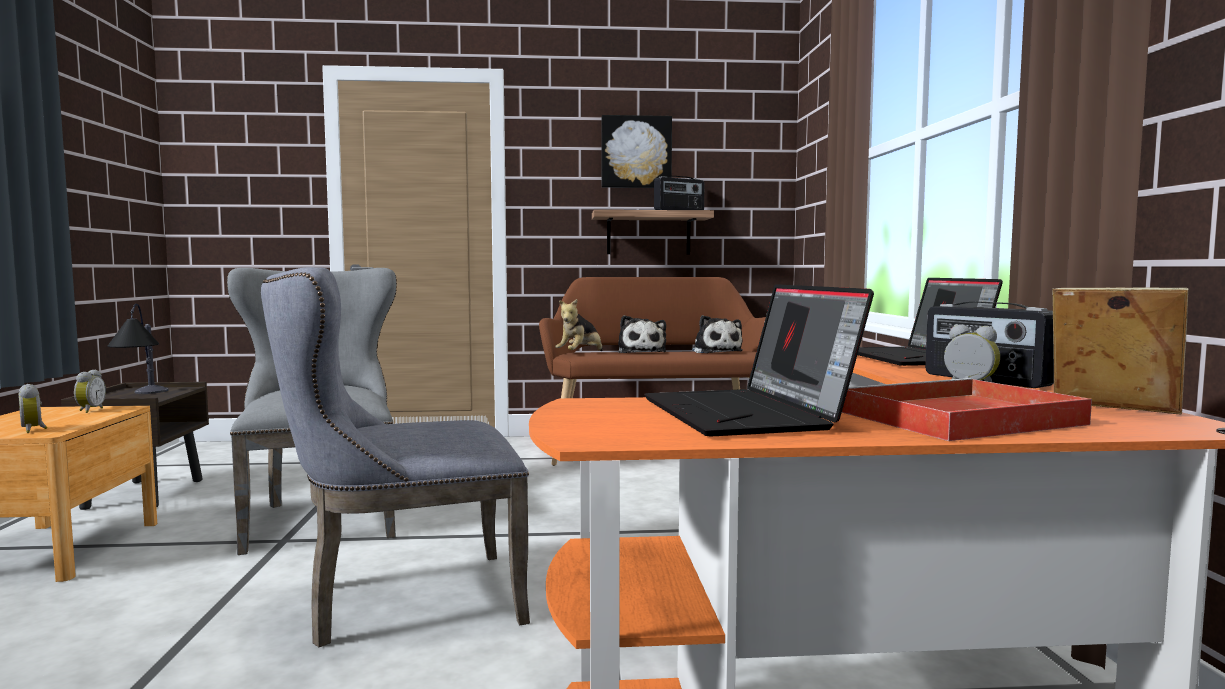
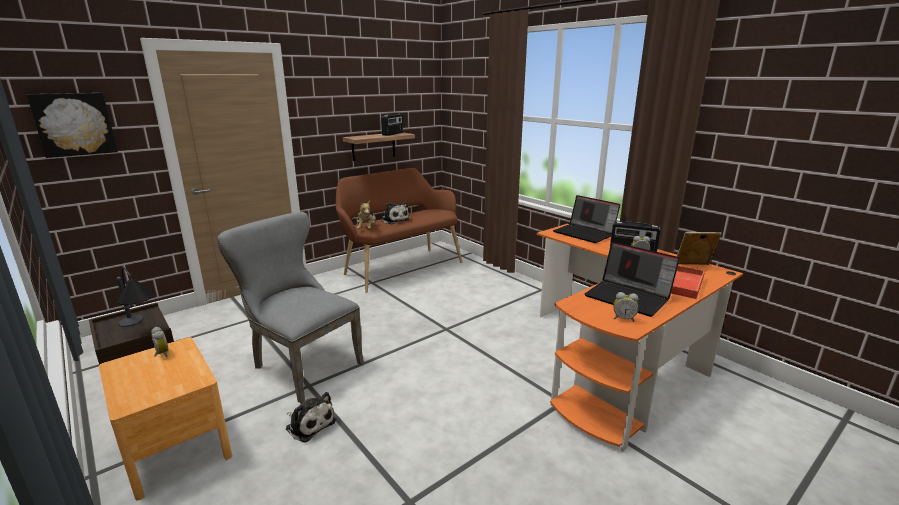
camera: 35 degrees left, 15 degrees up
alarm clock [18,384,47,433] -> alarm clock moved to [613,292,638,322]
grey chair [261,267,530,647] -> none
picture [601,115,672,188] -> picture moved to [27,93,118,158]
plush toy [691,315,743,353] -> plush toy moved to [286,392,336,443]

